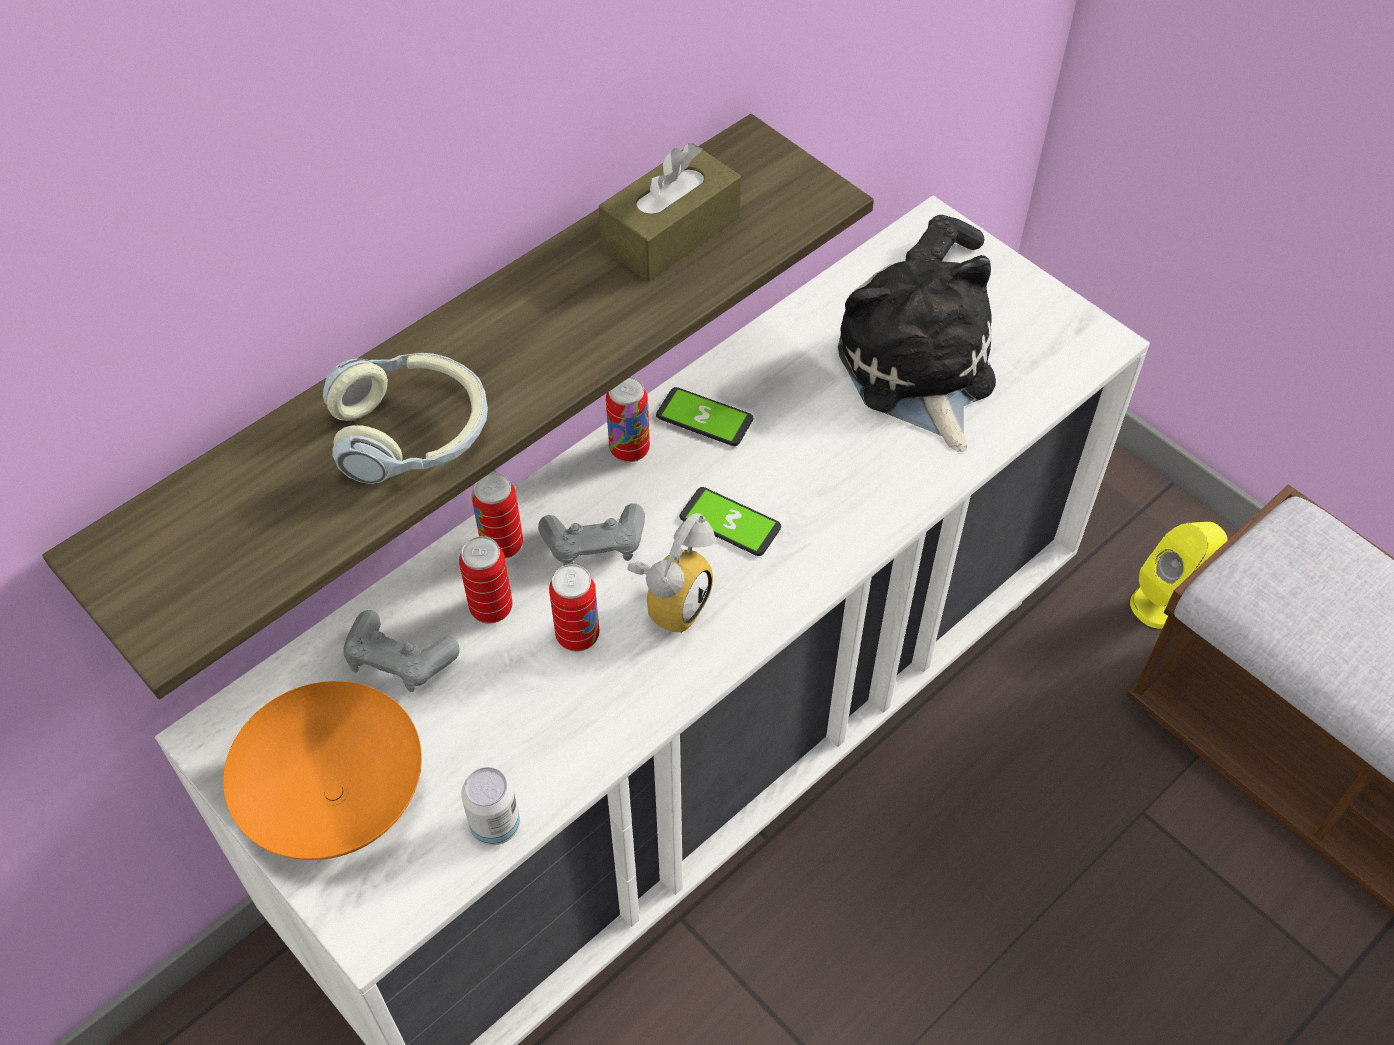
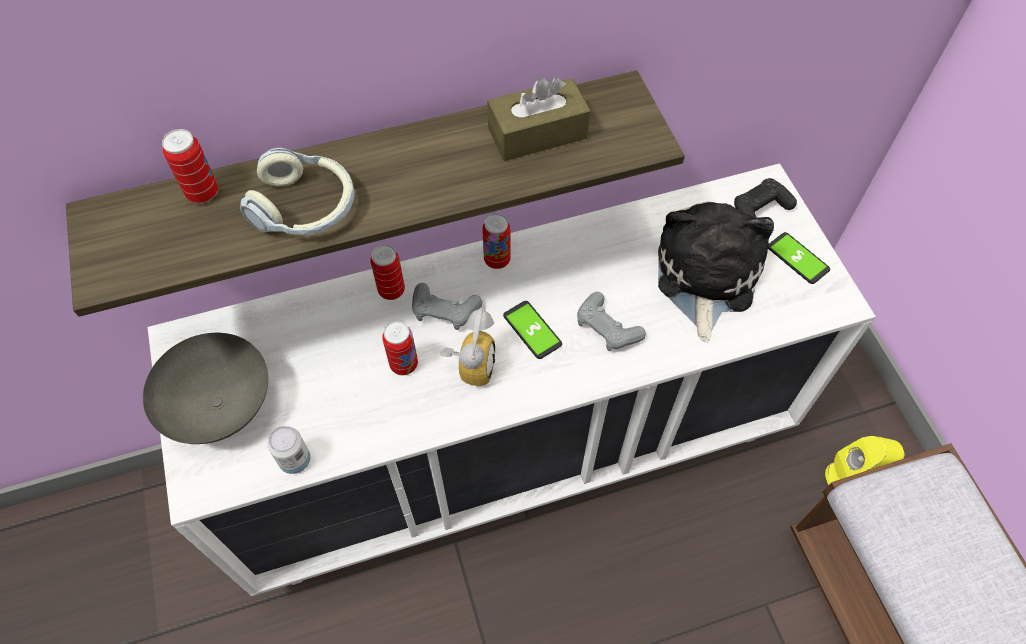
camera: 25 degrees right, 5 degrees up
orange bowl [223,681,422,860] -> grey bowl [143,333,268,444]
grey game controller [343,610,459,692] -> grey game controller moved to [577,292,646,351]
can [459,536,513,623] -> can moved to [162,129,218,203]
alarm clock [627,513,716,633] -> alarm clock turned 45 degrees counterclockwise [440,308,495,386]
phone [656,387,753,446] -> phone moved to [768,232,830,284]

